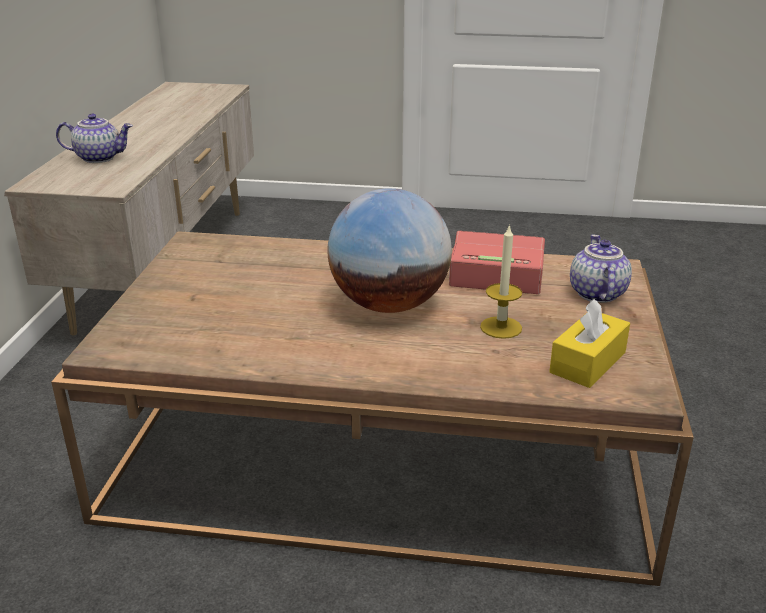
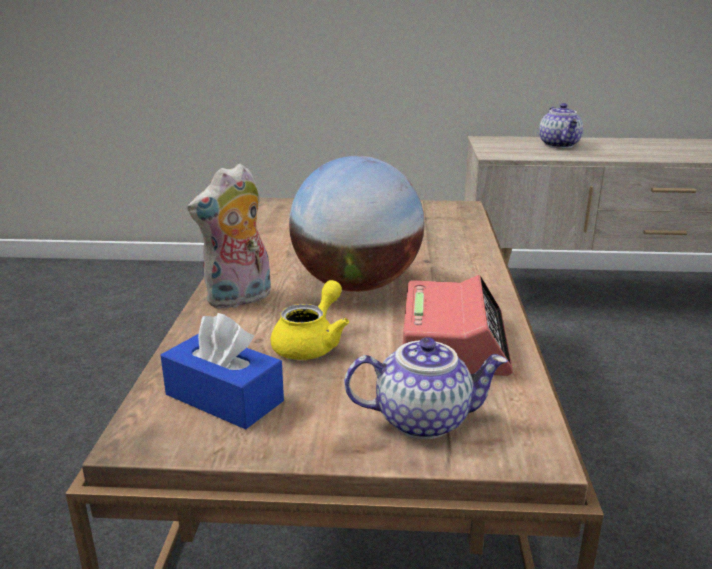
camera: 85 degrees right, 5 degrees down
candle [480,224,522,339] -> yellow teapot [270,280,349,360]
yellow tissue box [549,299,630,388] -> blue tissue box [161,313,284,429]
none -> plush toy [187,163,271,309]

